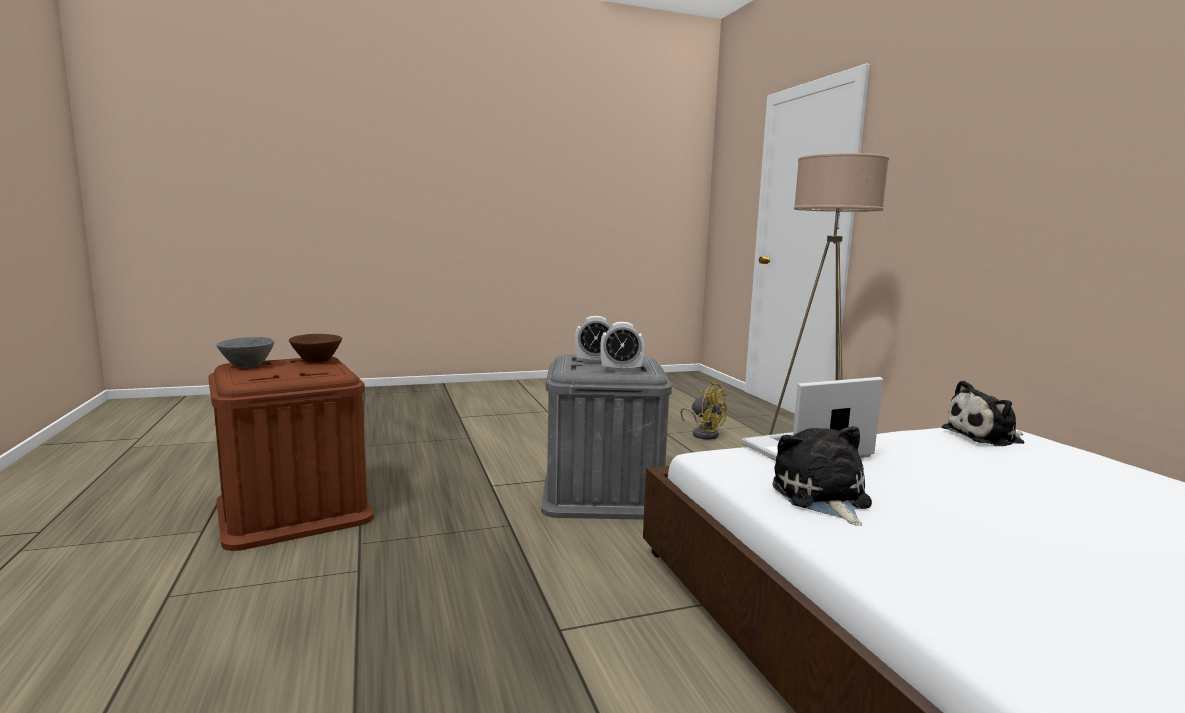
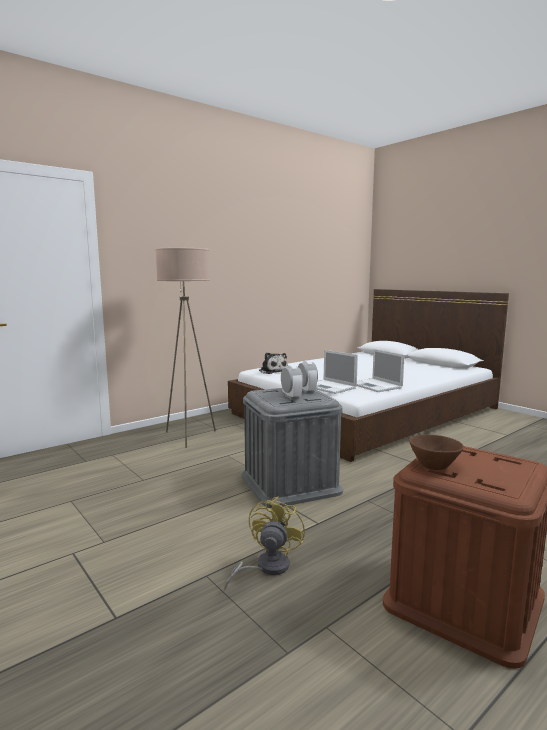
camera: 110 degrees left, 0 degrees up
grey bowl [216,337,275,368] -> none
yellow fan [680,382,728,439] -> yellow fan moved to [224,496,305,590]
plush toy [772,426,872,526] -> laptop [357,349,405,392]

